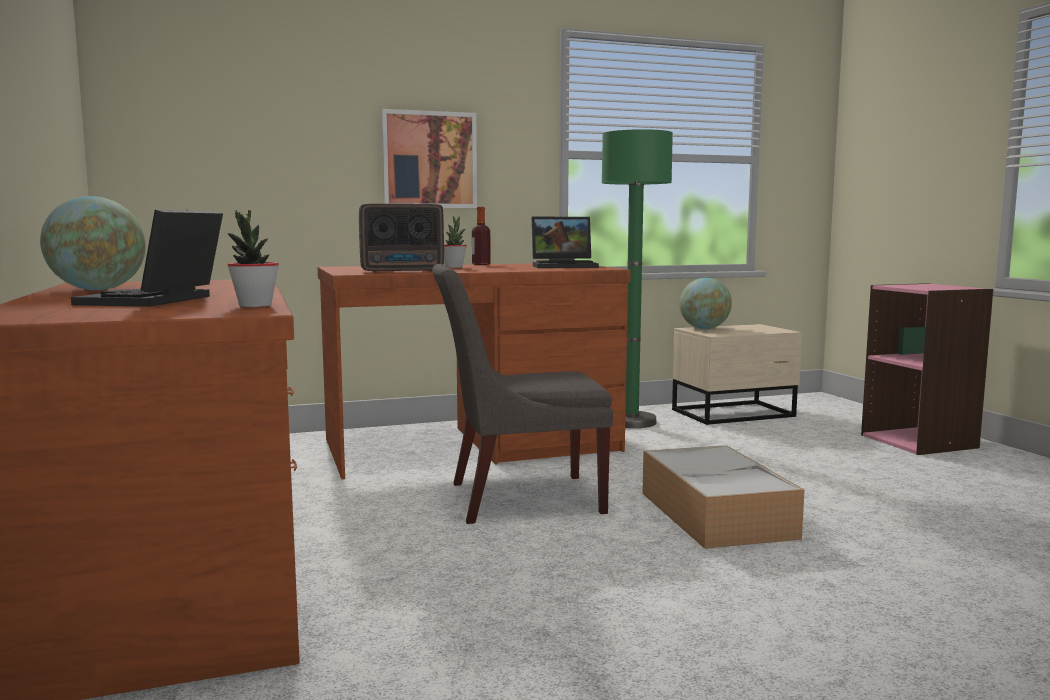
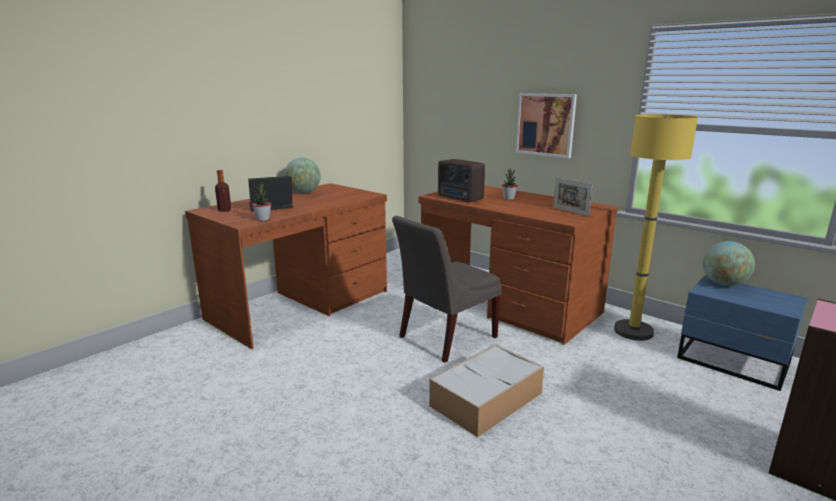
camera: 60 degrees right, 10 degrees up
grey chair [432,264,613,524] -> grey chair turned 90 degrees counterclockwise [392,216,502,363]
bottle [472,207,491,265] -> bottle moved to [215,170,231,212]
laptop [532,217,599,268] -> picture frame [553,177,593,216]
green floor lamp [602,129,673,428] -> yellow floor lamp [614,114,698,341]
beige nightstand [672,324,802,425] -> blue nightstand [677,275,808,391]

